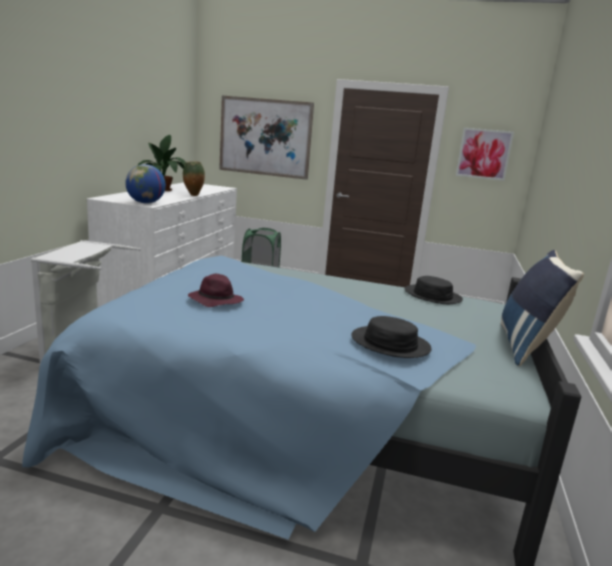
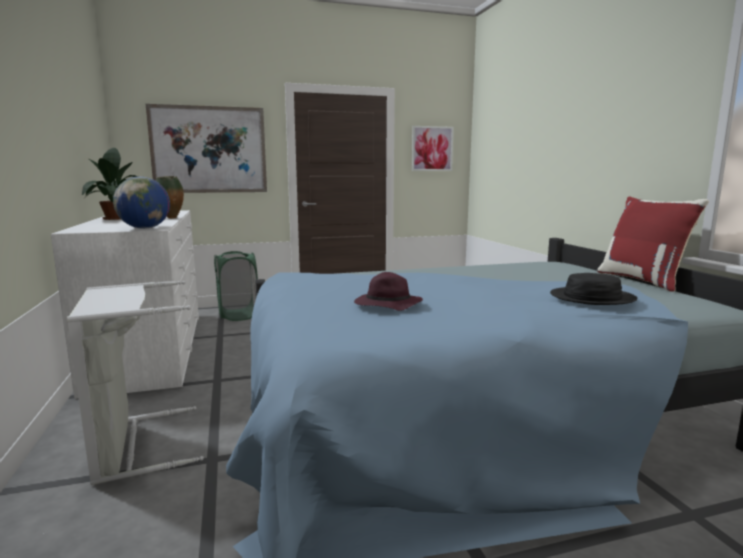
camera: 30 degrees left, 5 degrees down
black hat [404,276,463,304] -> none
blue pillow [500,250,584,366] -> red pillow [597,197,709,292]

